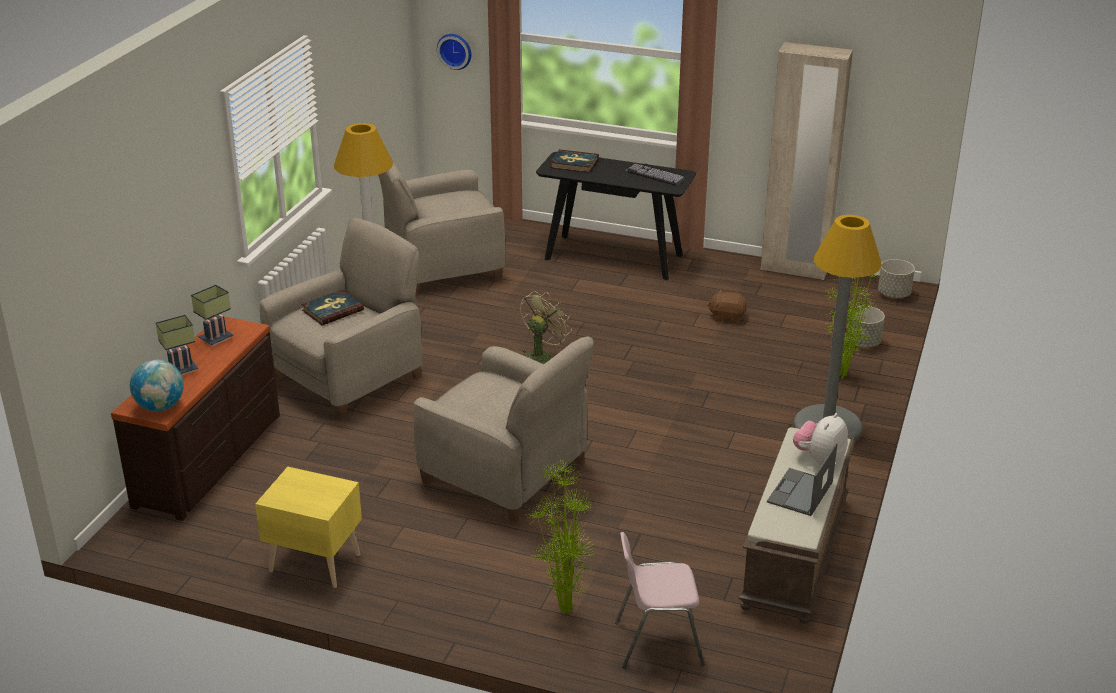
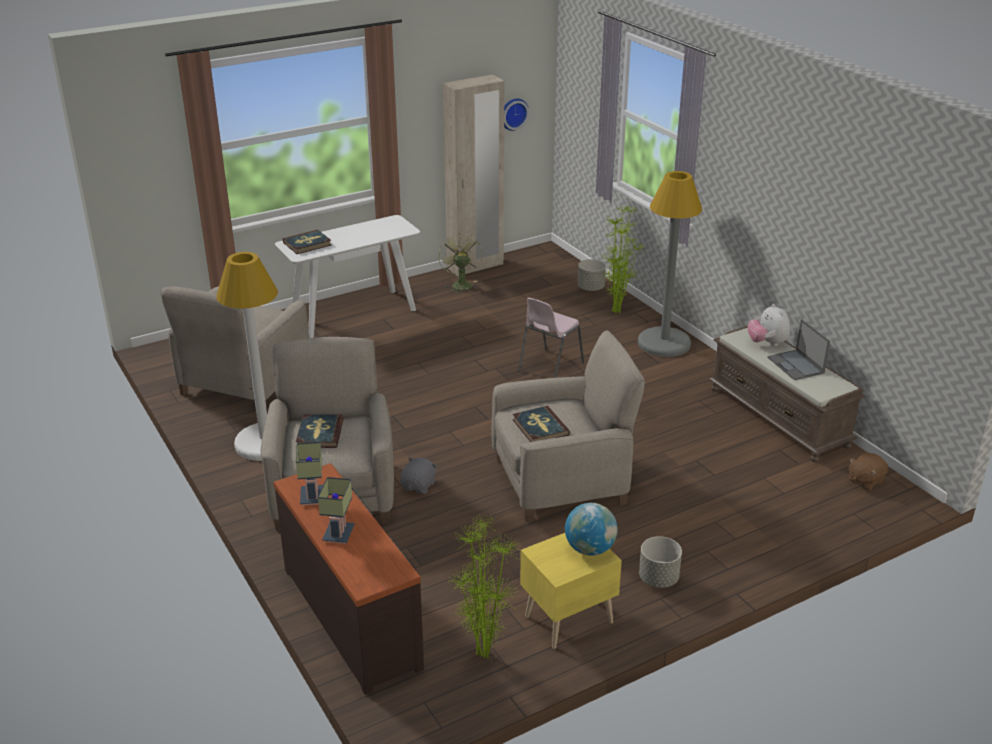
camera: 50 degrees left, 0 degrees up
globe [130,359,184,411] -> globe moved to [565,503,618,556]
wall clock [437,34,471,70] -> wall clock moved to [504,99,529,131]
green fan [520,291,572,364] -> green fan moved to [438,233,483,294]
potted plant [527,459,593,614] -> potted plant moved to [449,515,520,658]
black console table [536,152,696,280] -> white console table [275,215,420,338]
pink chair [615,532,705,668] -> pink chair moved to [518,298,584,378]
keyboard [626,164,686,185] -> none
brown plush toy [707,290,747,324] -> brown plush toy moved to [848,452,888,490]
grey planter [878,259,915,298] -> grey planter moved to [639,536,682,588]
none -> grey plush toy [400,457,438,494]
none -> book [513,406,570,442]

